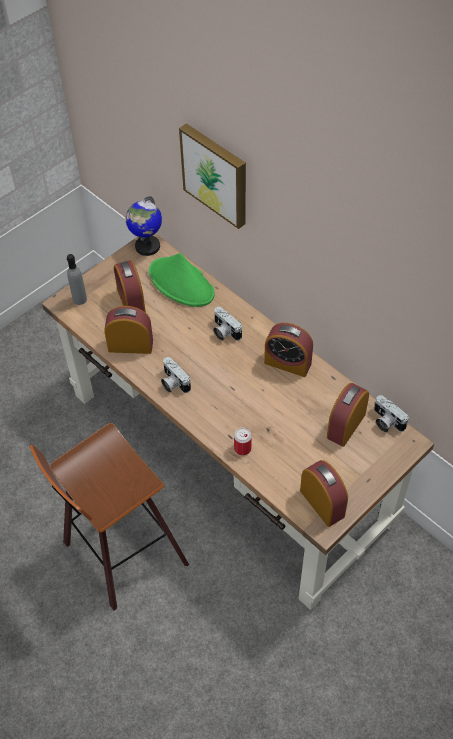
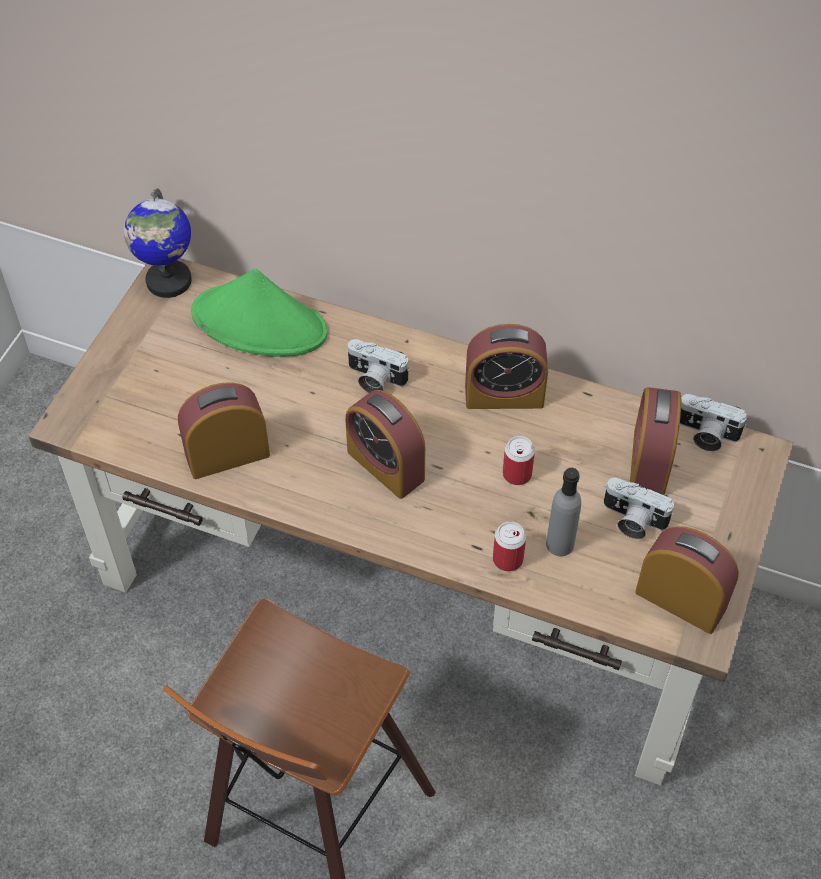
camera: 25 degrees left, 0 degrees up
grey bottle [67,254,87,305] -> grey bottle moved to [546,468,581,556]
alarm clock [114,260,146,313] -> alarm clock moved to [345,390,425,499]
camera [161,357,191,393] -> camera moved to [603,478,674,539]
picture [179,123,246,229] -> none
none -> can [503,436,535,485]

